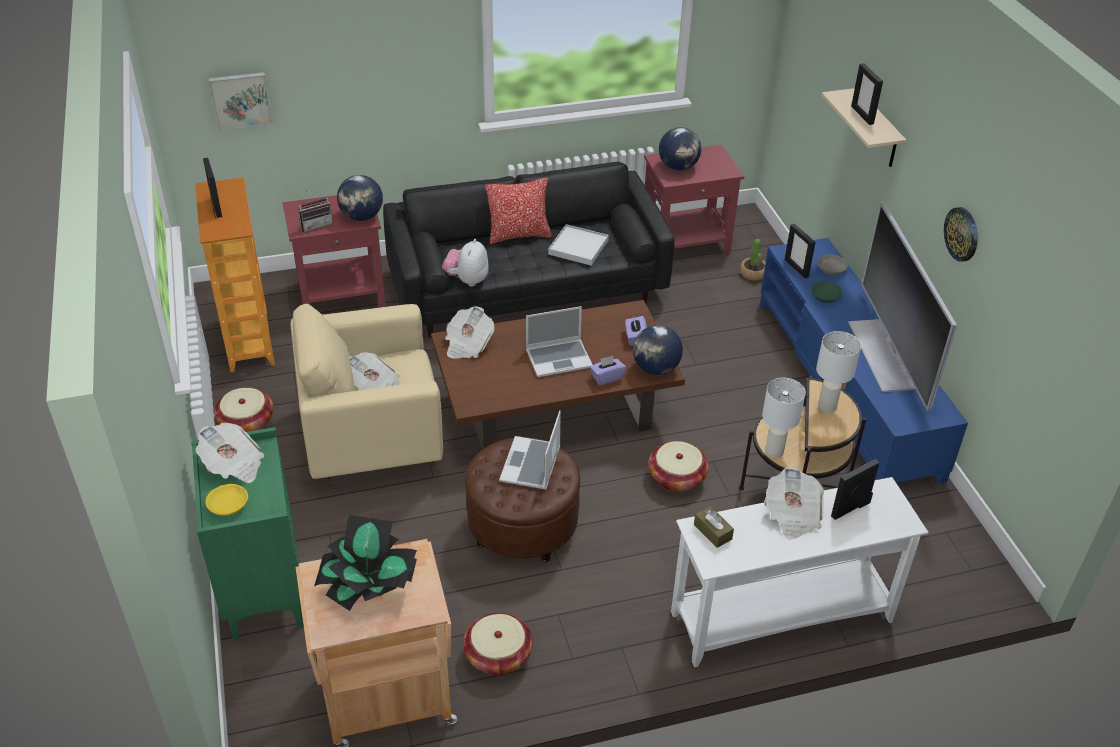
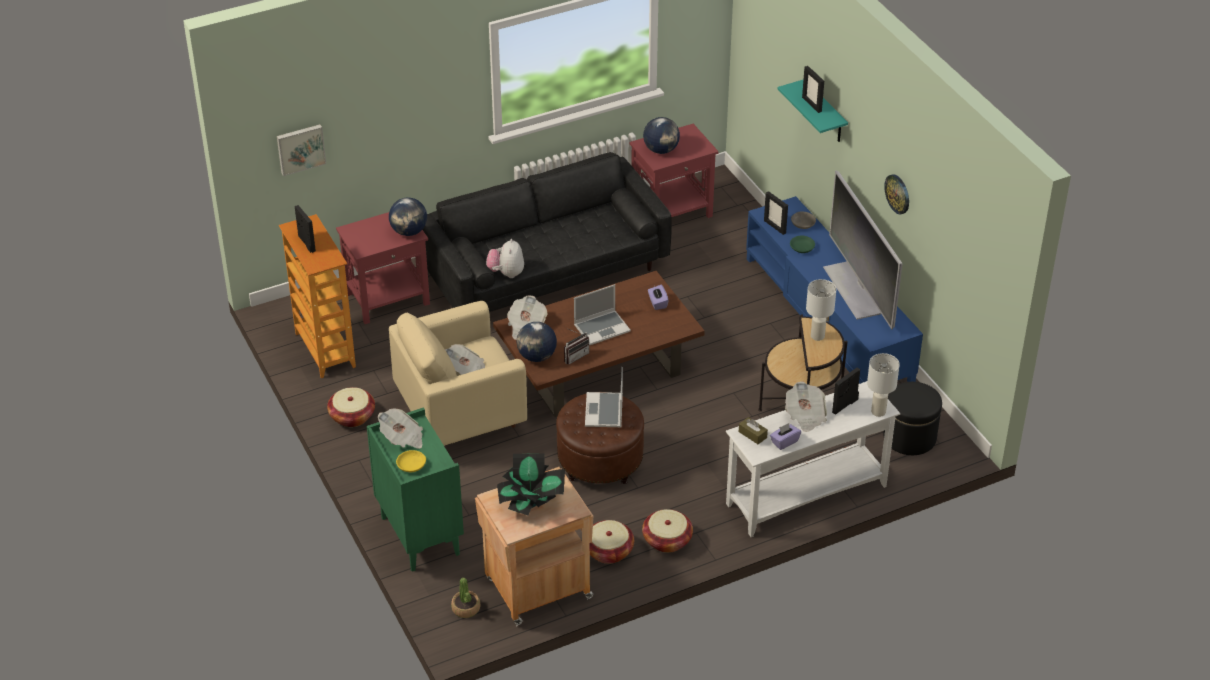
camera: 10 degrees left, 0 degrees up
radio [298,190,333,232] -> radio moved to [564,328,589,365]
pillow [485,178,551,244] -> none
white tray [548,224,609,266] -> none
purple tissue box [590,356,626,385] -> purple tissue box moved to [770,423,801,450]
globe [633,325,683,375] -> globe moved to [516,322,557,362]
basket [648,441,709,492] -> basket moved to [642,509,693,553]
potted plant [740,239,766,281] -> potted plant moved to [451,578,481,618]
white table lamp [762,378,806,458] -> white table lamp moved to [867,353,900,417]
beige shelf [822,88,906,167] -> turquoise shelf [777,79,848,142]
none -> black ottoman [883,382,942,455]

